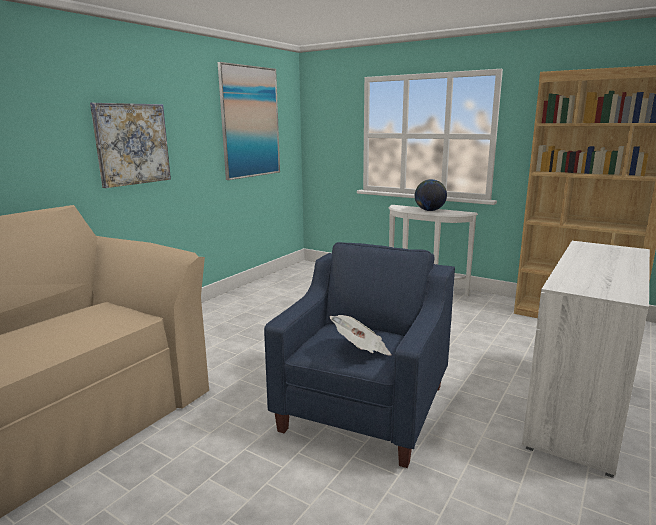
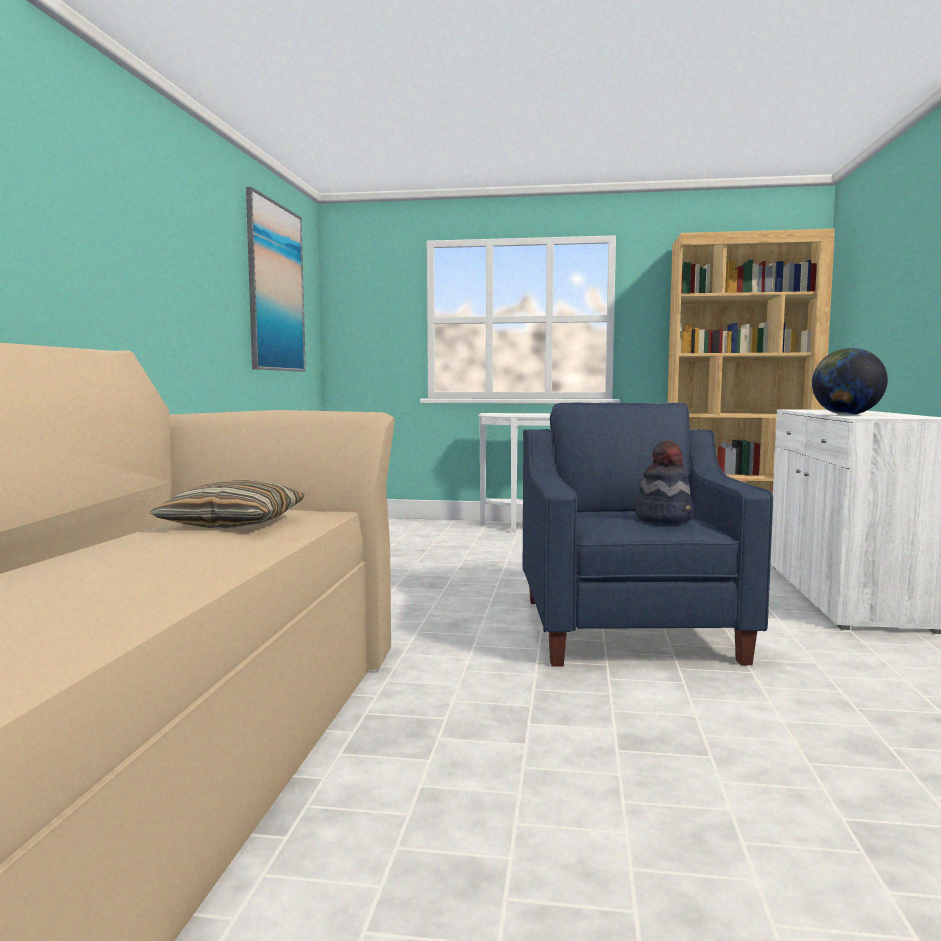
camera: 25 degrees left, 10 degrees down
picture [90,103,171,188] -> none
newspaper [330,315,392,356] -> hat [635,441,694,523]
globe [415,179,447,211] -> globe moved to [812,348,888,415]
none -> pillow [149,479,305,528]

